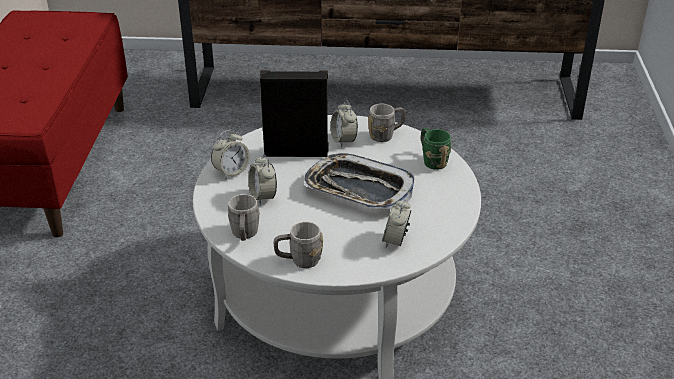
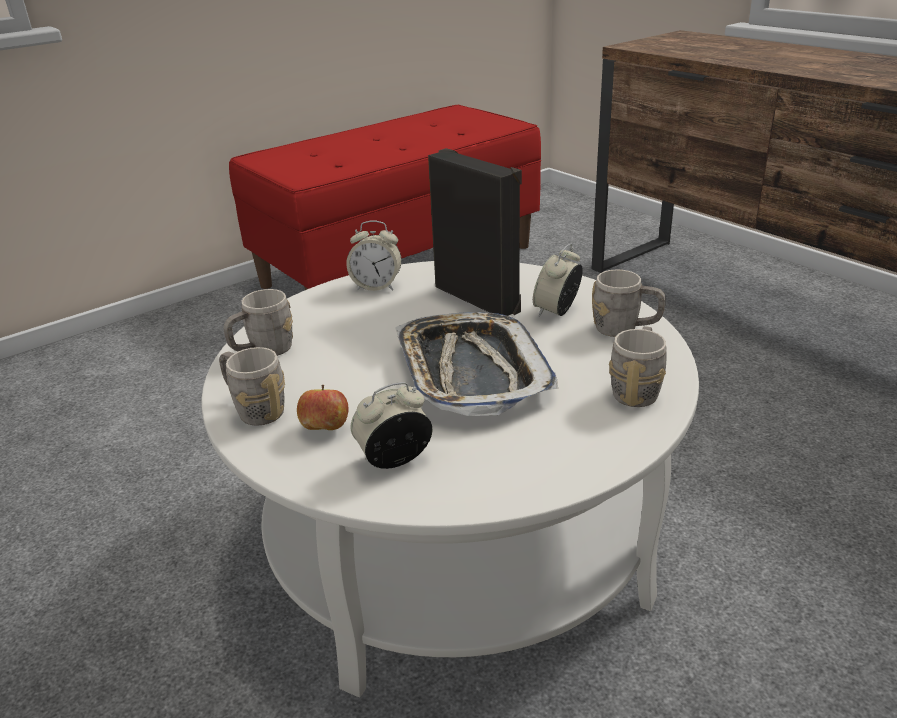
camera: 50 degrees right, 5 degrees down
alarm clock [248,154,277,205] -> none
green mug [421,128,452,170] -> grey mug [609,326,667,407]
none -> apple [297,385,349,430]

